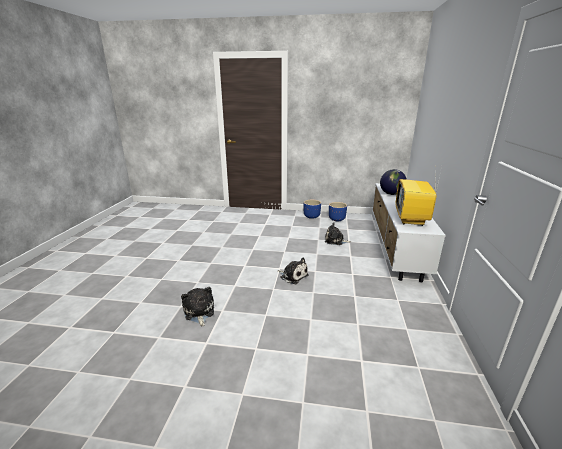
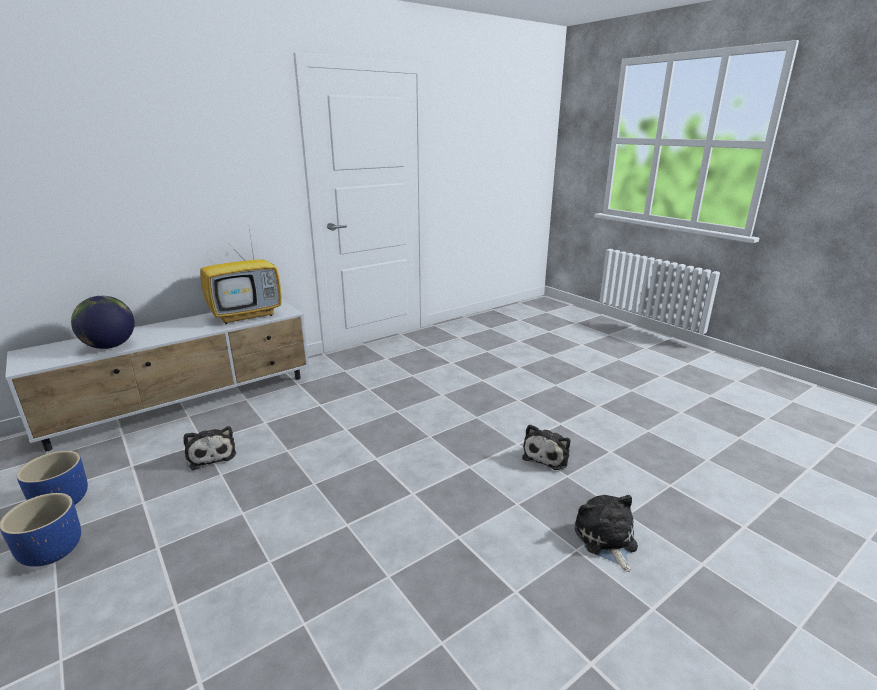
camera: 135 degrees left, 0 degrees up
plush toy [277,258,309,284] -> plush toy moved to [575,495,638,572]

